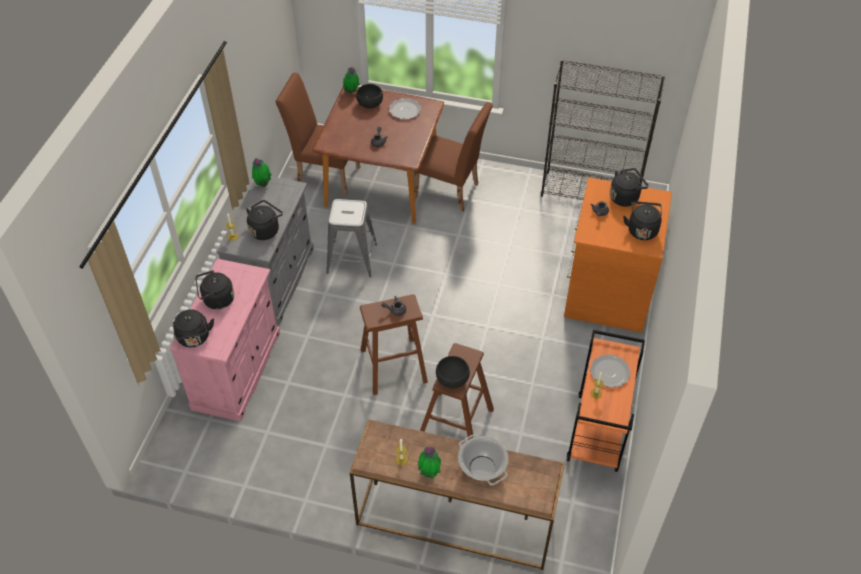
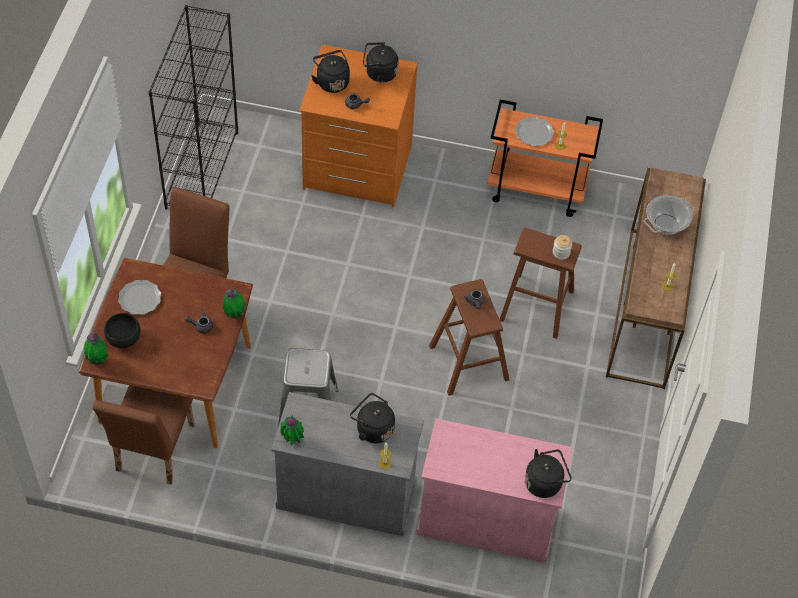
camera: 95 degrees left, 5 degrees up
black kettle [195,270,234,309] -> none
potted plant [418,447,441,479] -> potted plant moved to [222,289,246,319]
black bowl [436,356,470,389] -> jar [553,235,572,260]

